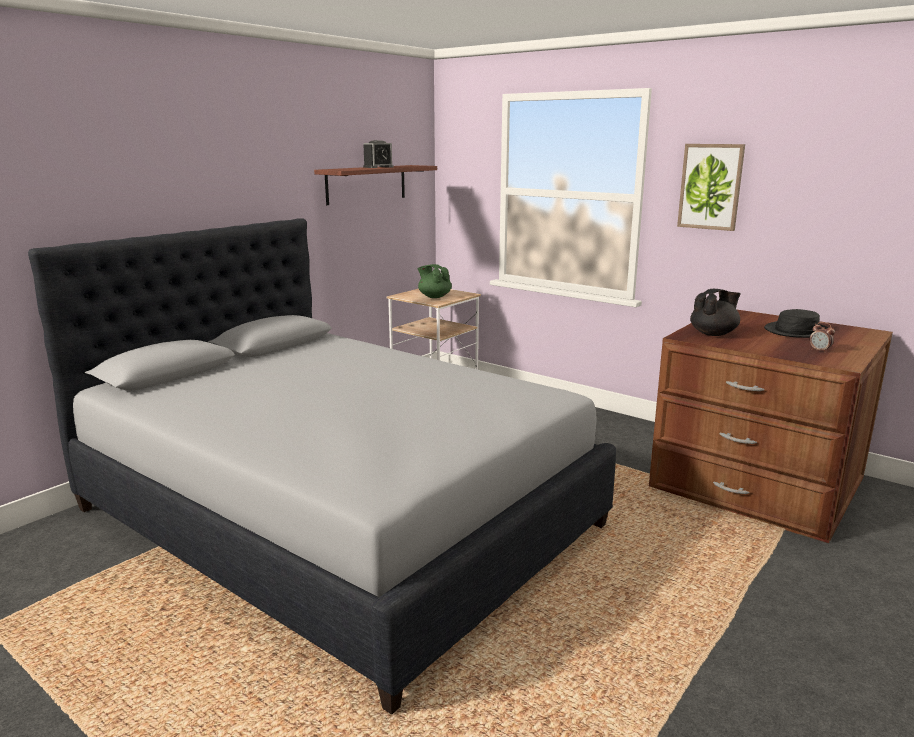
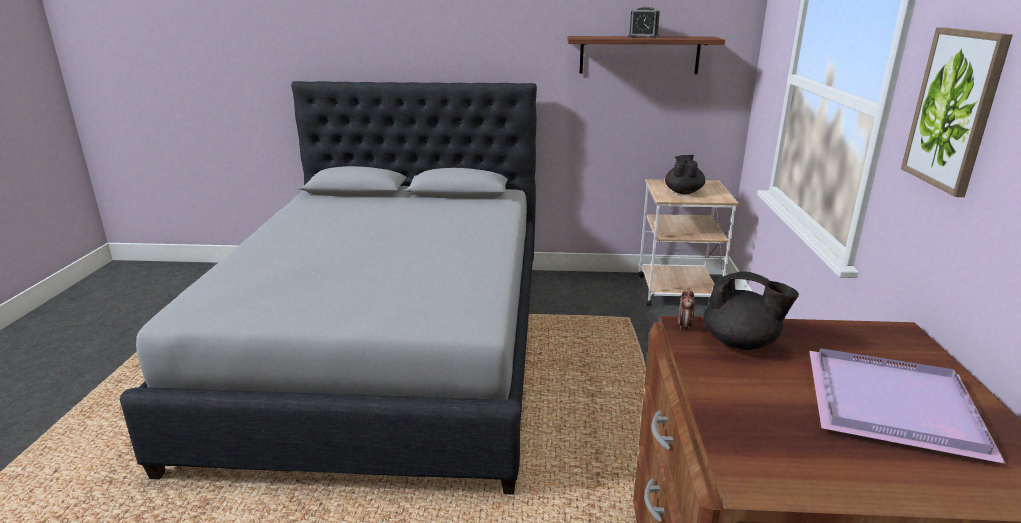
camera: 55 degrees right, 5 degrees up
green teapot [417,264,452,298] -> black teapot [665,155,705,194]
black hat [764,309,829,338] -> purple tray [809,348,1006,464]
alarm clock [810,322,835,353] -> alarm clock moved to [678,287,695,330]

